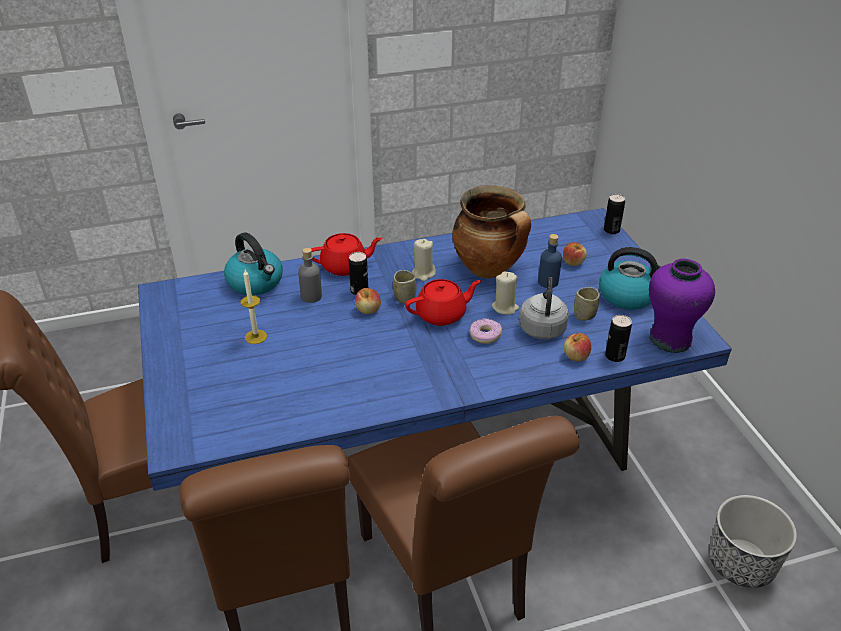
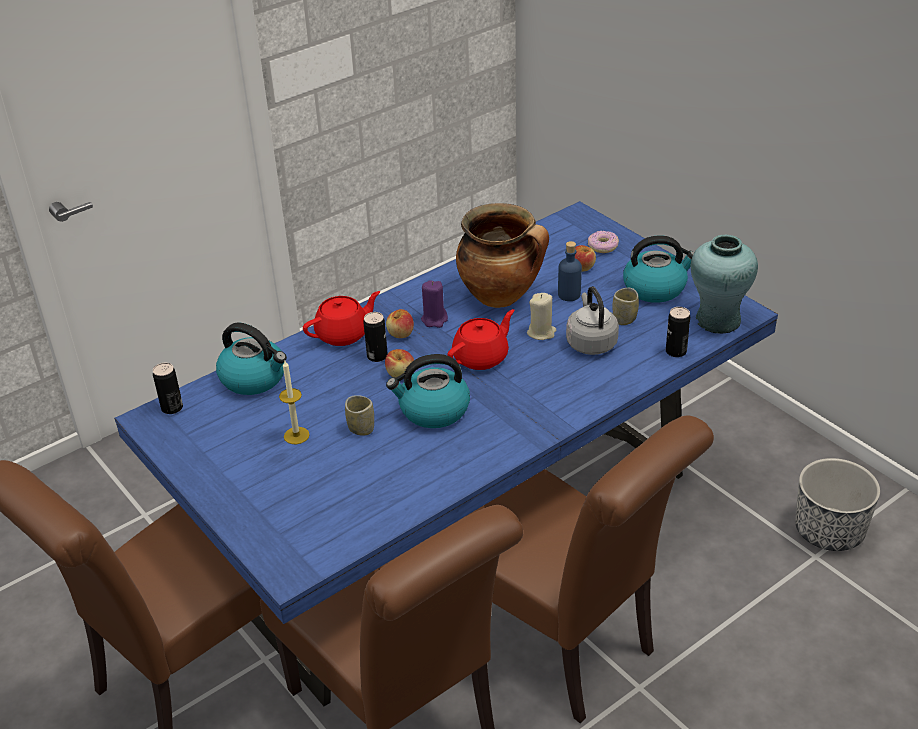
camera: 20 degrees left, 0 degrees up
grey bottle [298,248,322,303] -> none
cup [393,270,417,304] -> cup moved to [345,395,374,436]
beige candle [412,239,436,281] -> purple candle [421,280,448,328]
donut [469,318,502,344] -> donut moved to [588,231,619,253]
apple [564,333,591,362] -> apple moved to [386,309,414,338]
can [604,194,625,234] -> can moved to [153,363,183,414]
purple vase [649,259,715,353] -> turquoise vase [691,235,758,333]
none -> kettle [386,354,470,428]

